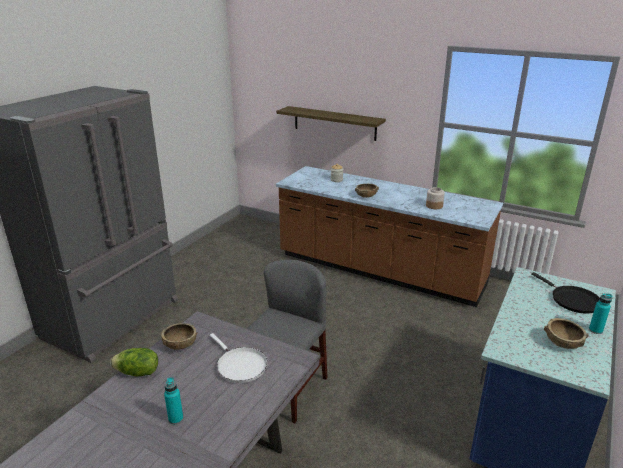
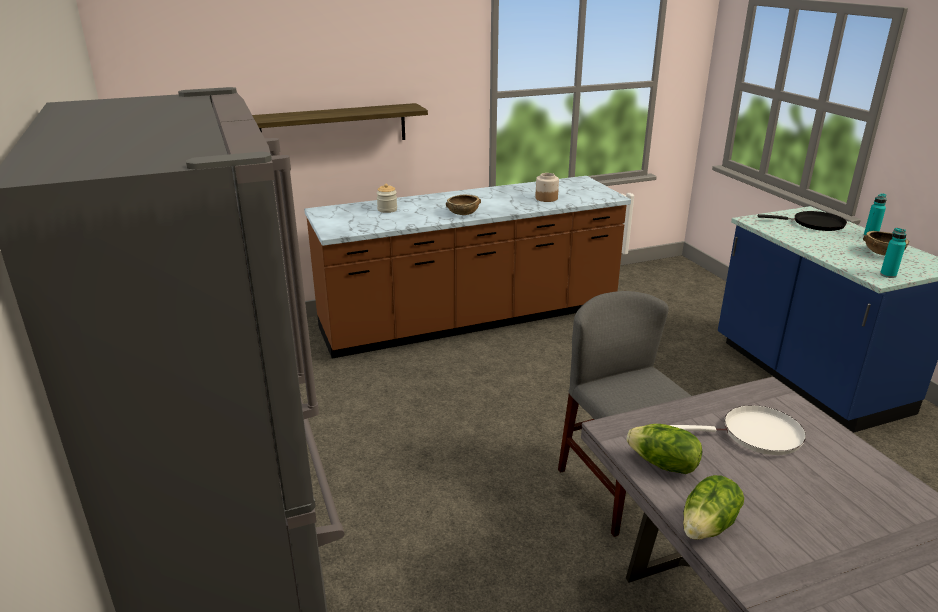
camera: 50 degrees left, 0 degrees up
brown bowl [161,323,198,350] -> lettuce [627,424,702,474]
turquoise bottle [164,377,183,424] -> turquoise bottle moved to [880,228,906,278]

